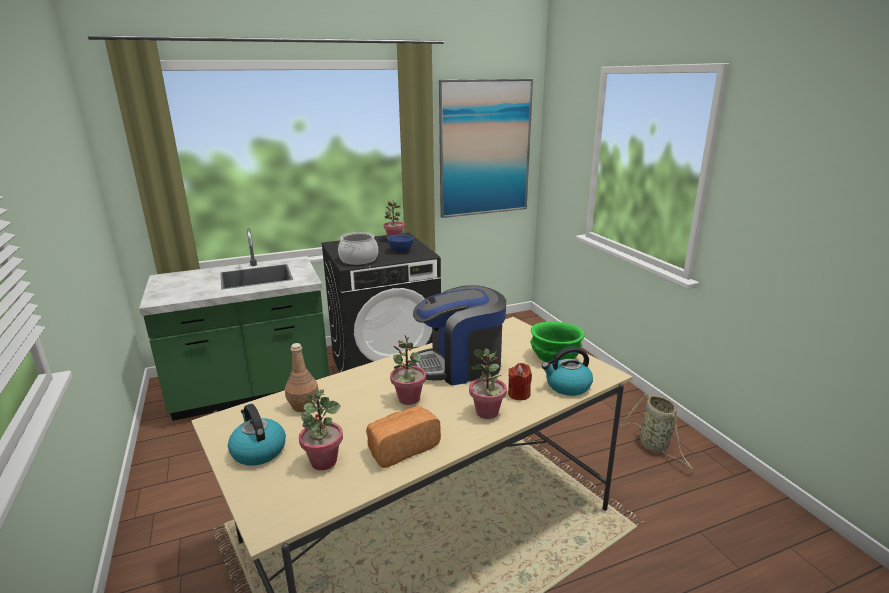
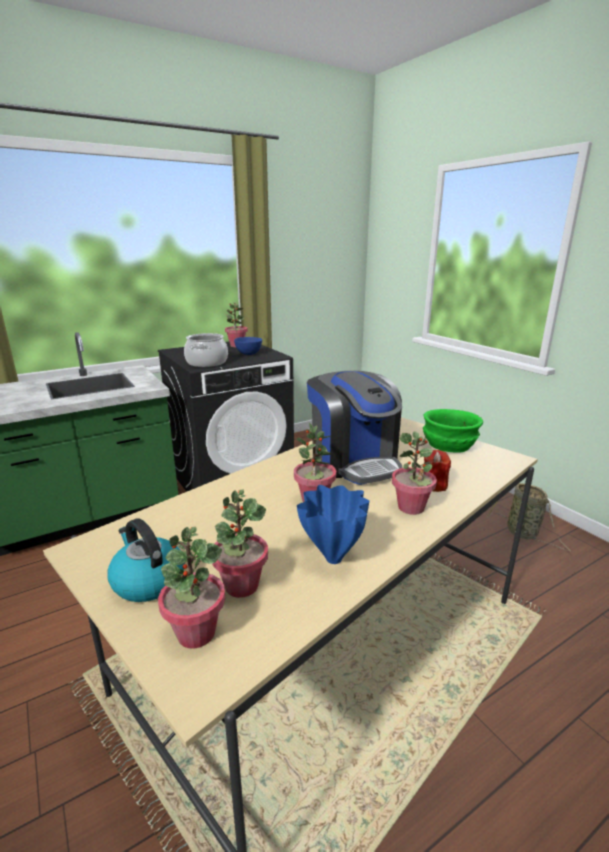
camera: 10 degrees left, 0 degrees up
brown bottle [285,343,319,412] -> none
bread [366,406,441,468] -> blue vase [297,485,369,564]
coffee machine [413,285,506,385] -> coffee machine turned 90 degrees counterclockwise [307,371,403,485]
picture [439,79,533,218] -> none
kettle [542,347,593,396] -> none
none -> potted plant [158,527,225,649]

